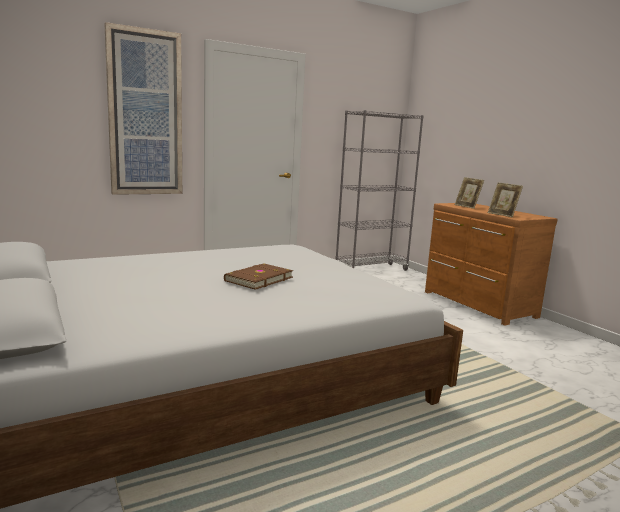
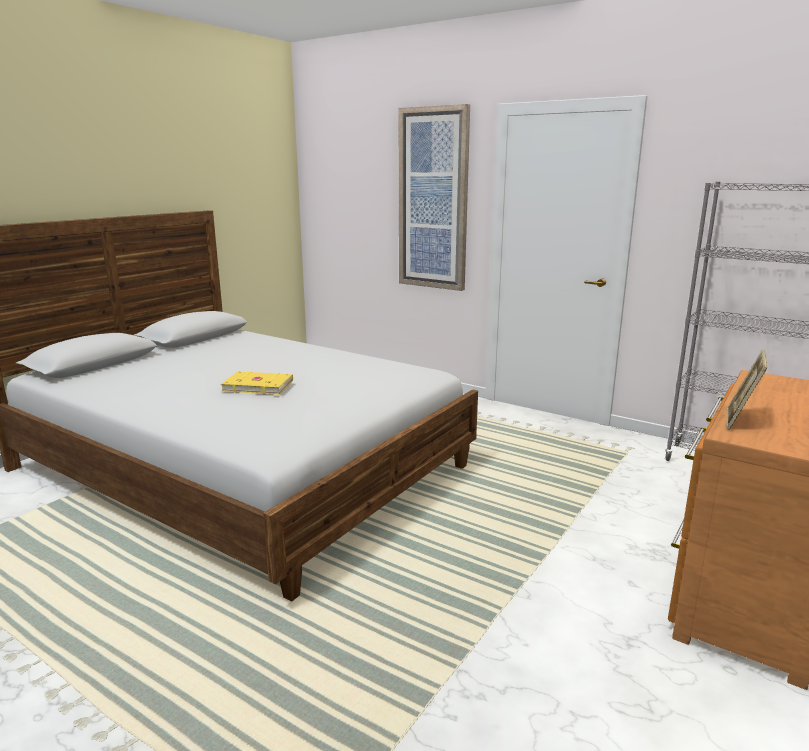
camera: 65 degrees right, 5 degrees up
brown book [224,263,293,290] -> yellow book [221,372,293,395]
picture frame [454,177,484,209] -> none

